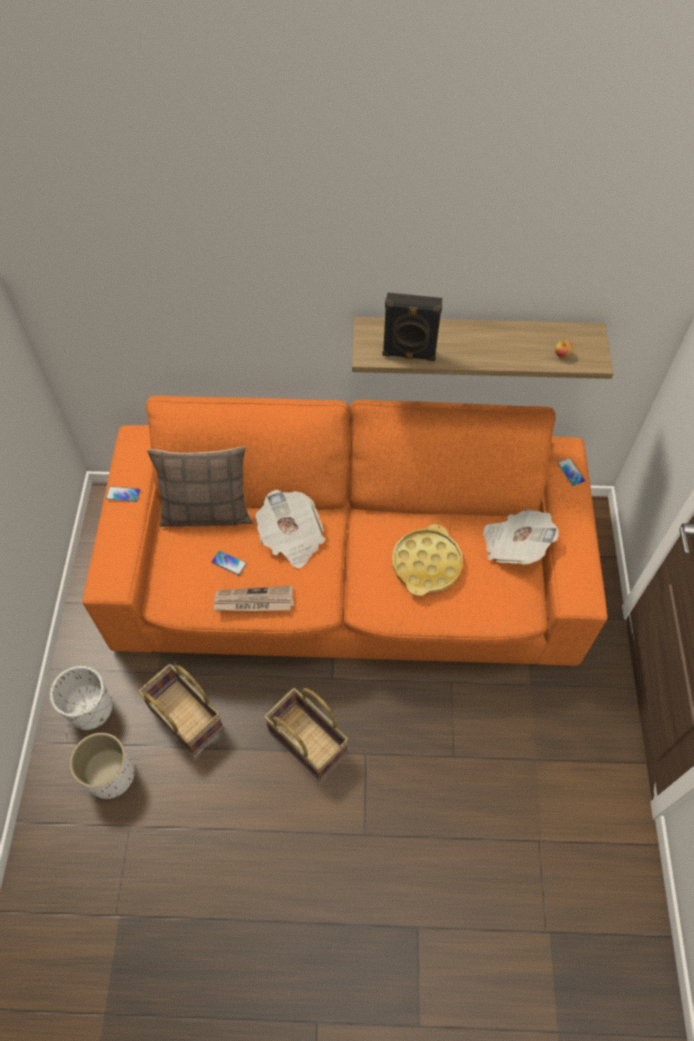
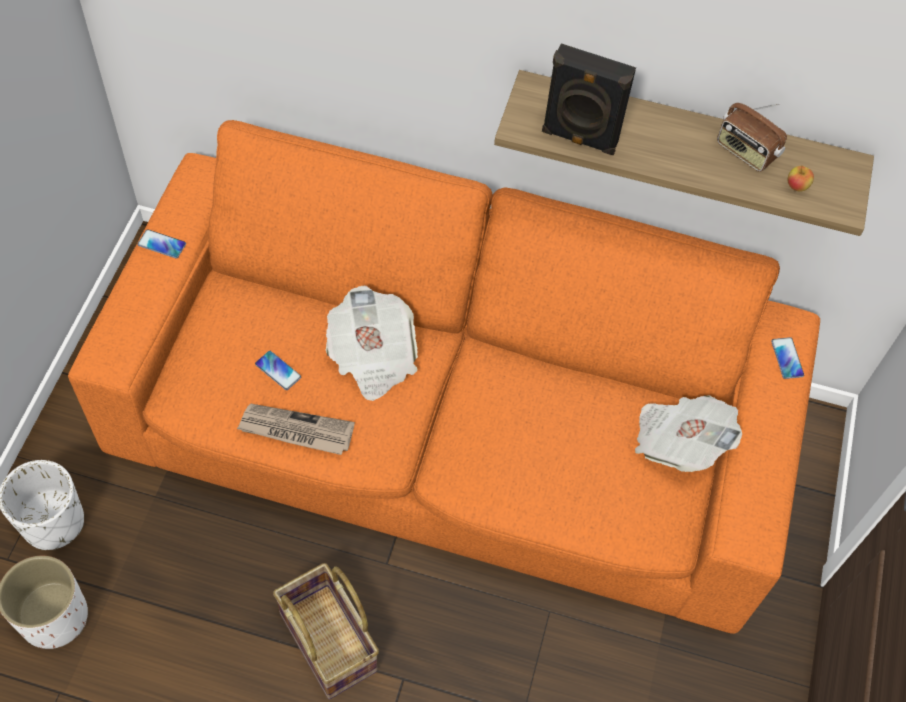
camera: 10 degrees right, 0 degrees up
basket [138,664,223,755] -> none
pillow [147,446,253,527] -> none
yellow tray [392,524,463,596] -> none
none -> radio [717,103,787,172]

